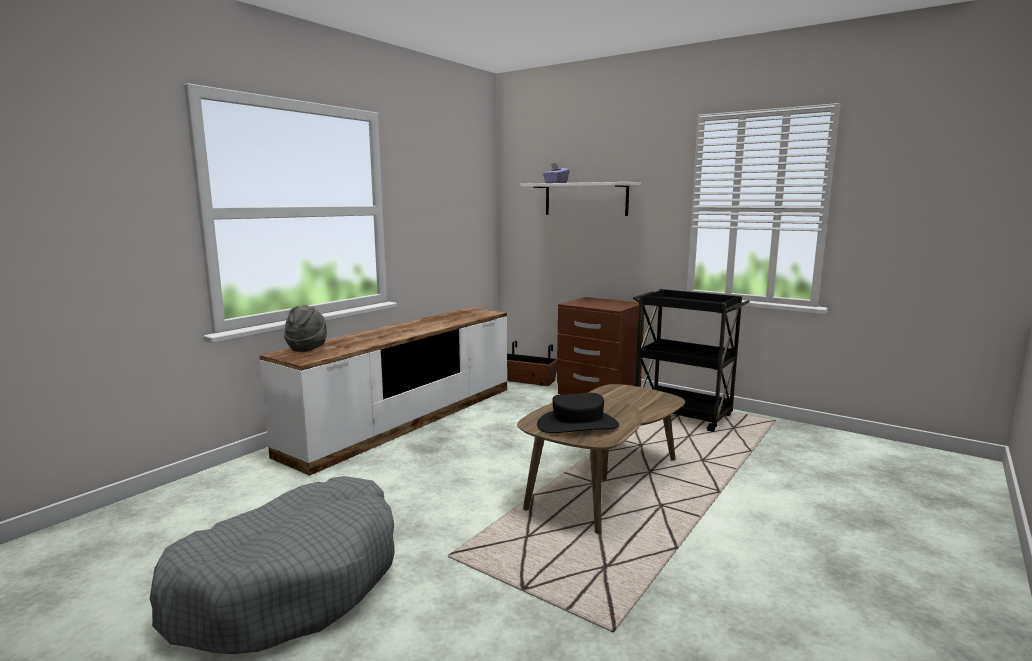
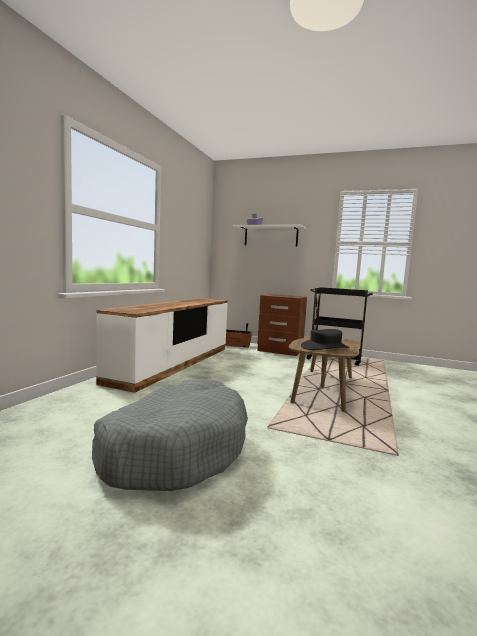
camera: 15 degrees left, 5 degrees down
grey hat [284,305,327,352] -> none

